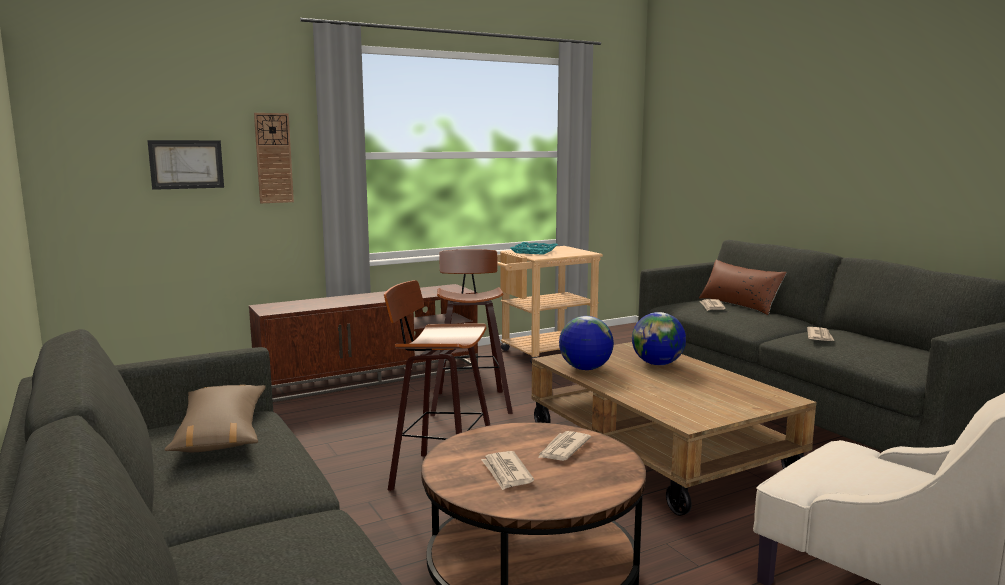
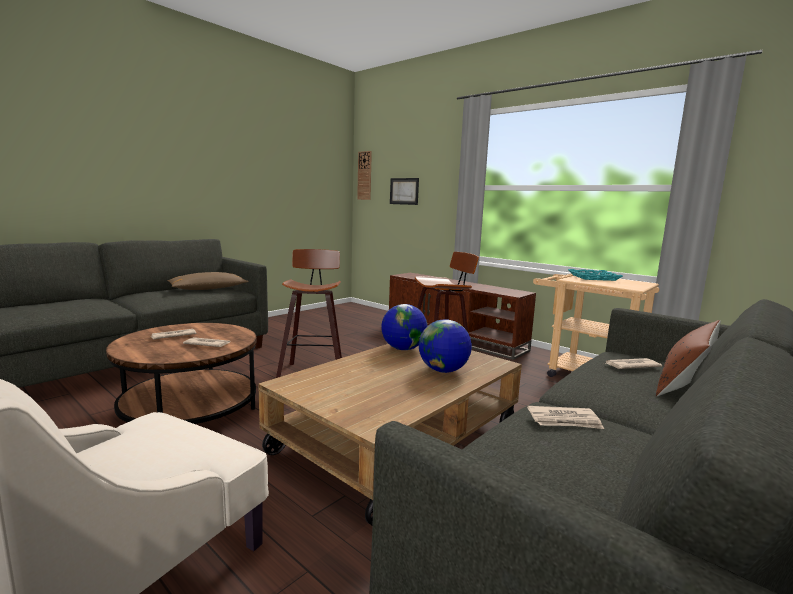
camera: 70 degrees right, 0 degrees up
wall clock [254,113,294,203] -> wall clock moved to [357,151,372,200]

